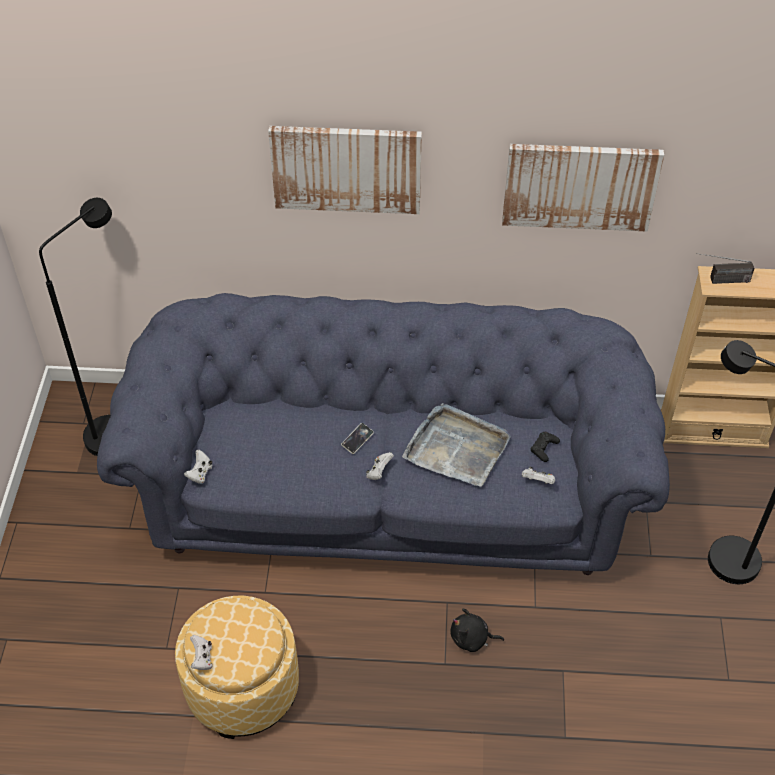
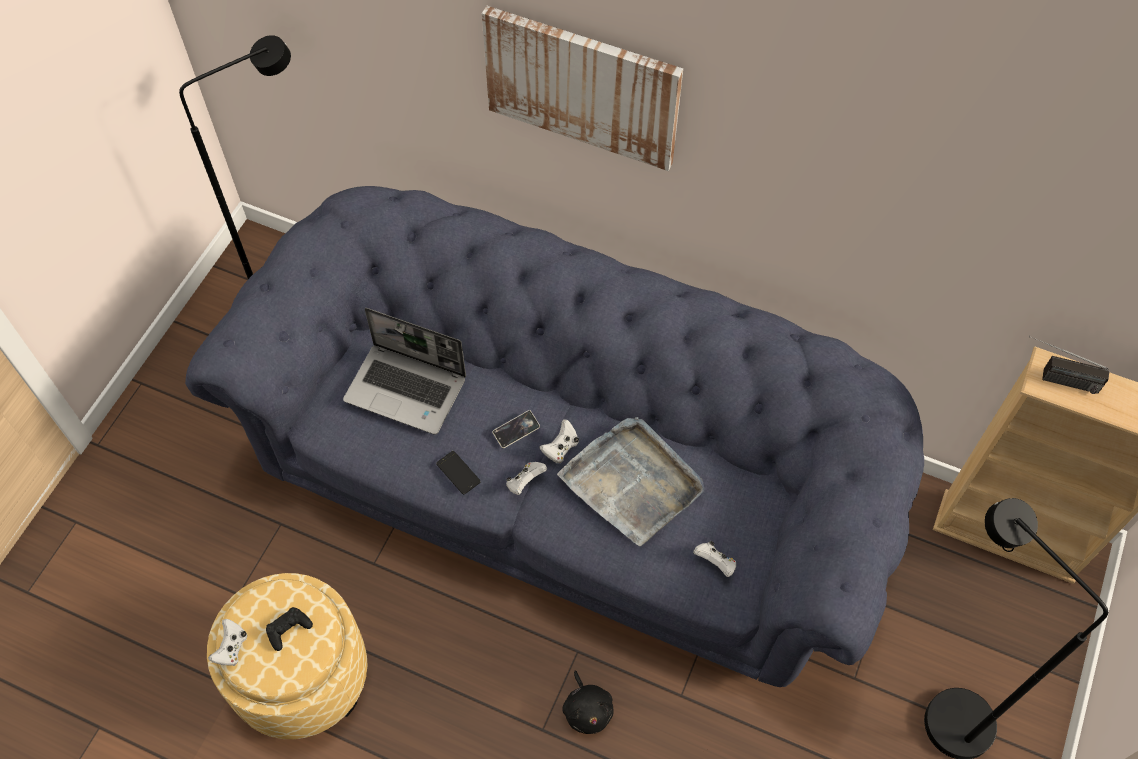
camera: 20 degrees right, 10 degrees up
white game controller [184,450,212,484] -> white game controller moved to [540,419,579,464]
black plush toy [450,609,504,652] -> black plush toy turned 135 degrees counterclockwise [562,670,613,734]
picture [502,144,664,231] -> none
black game controller [531,432,560,462] -> black game controller moved to [266,607,313,651]
none -> laptop [343,308,466,435]
none -> phone [436,451,481,495]

